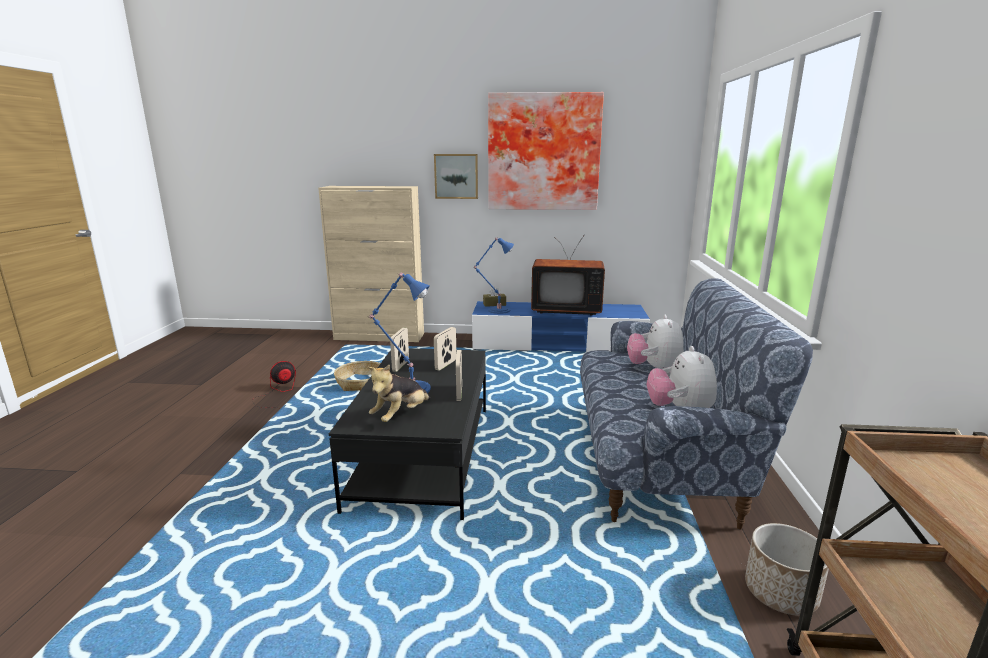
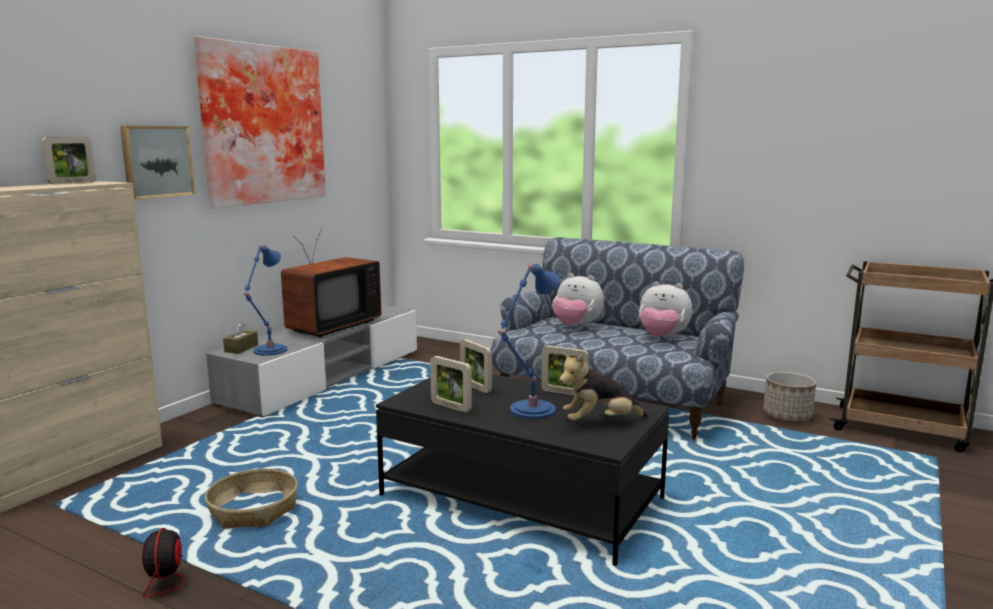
camera: 65 degrees left, 5 degrees down
plush toy [367,365,430,422] -> plush toy turned 105 degrees clockwise [559,353,649,421]
blue tv stand [472,301,650,352] -> grey tv stand [206,305,417,418]
none -> picture frame [42,137,96,184]

